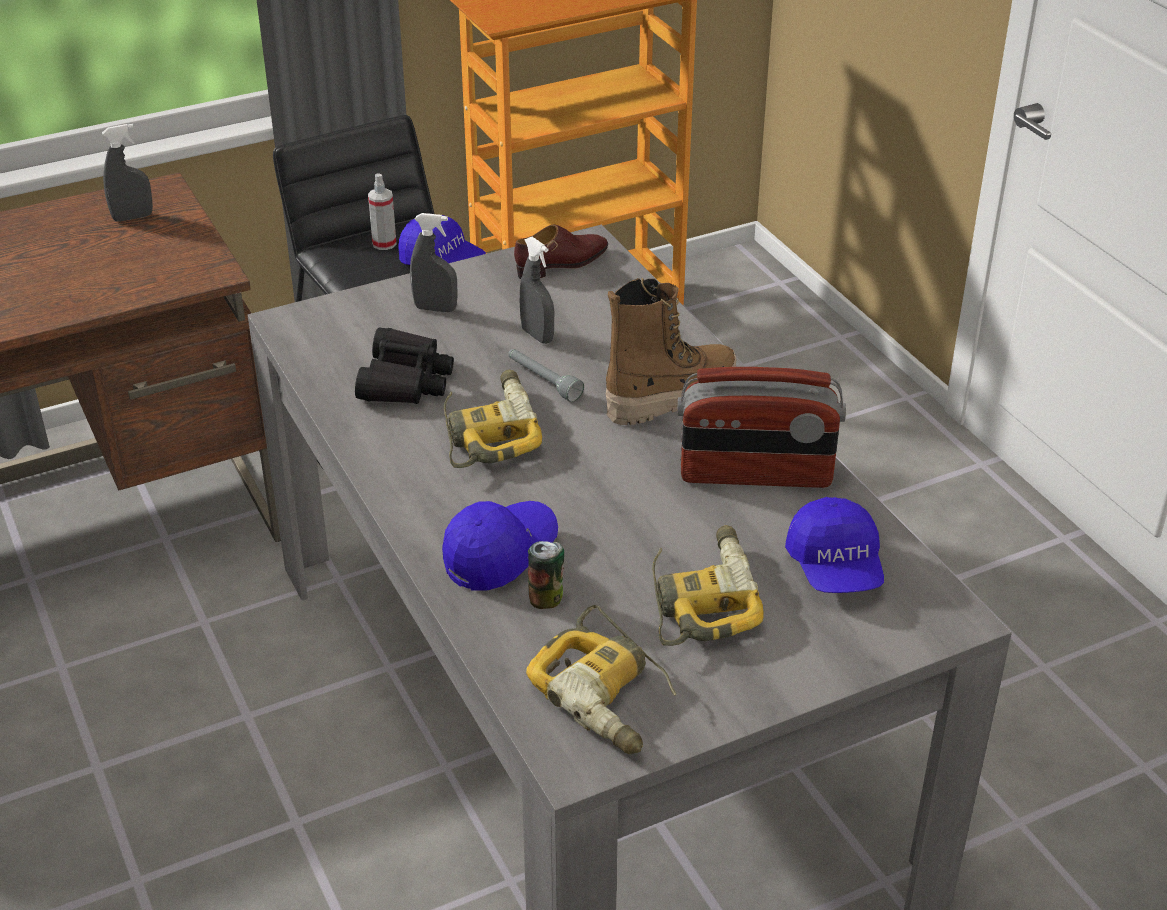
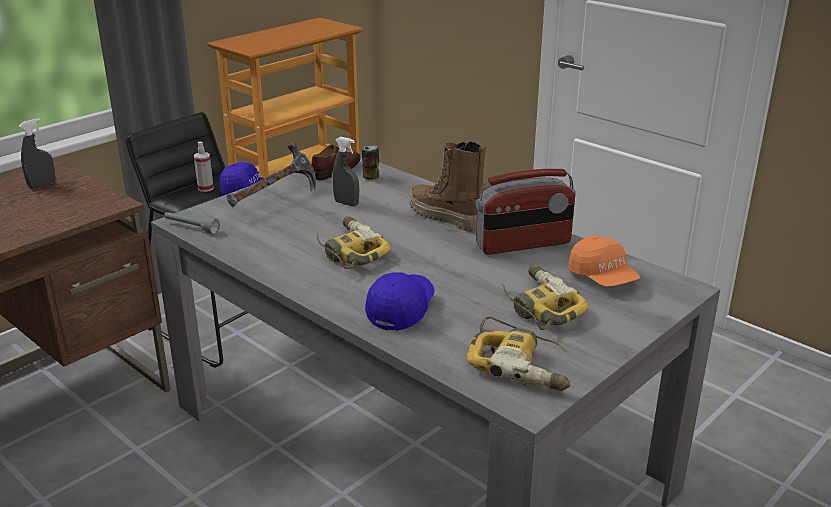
camera: 20 degrees left, 10 degrees down
black binoculars [355,328,454,404] -> none
grey spray bottle [410,213,457,312] -> hammer [226,143,316,207]
grey flashlight [508,349,584,402] -> grey flashlight moved to [164,212,219,234]
can [528,541,564,609] -> can moved to [362,146,379,180]
boot [606,278,737,425] -> boot turned 90 degrees counterclockwise [410,141,486,233]
blue cap [785,497,884,593] -> orange cap [568,236,641,287]

